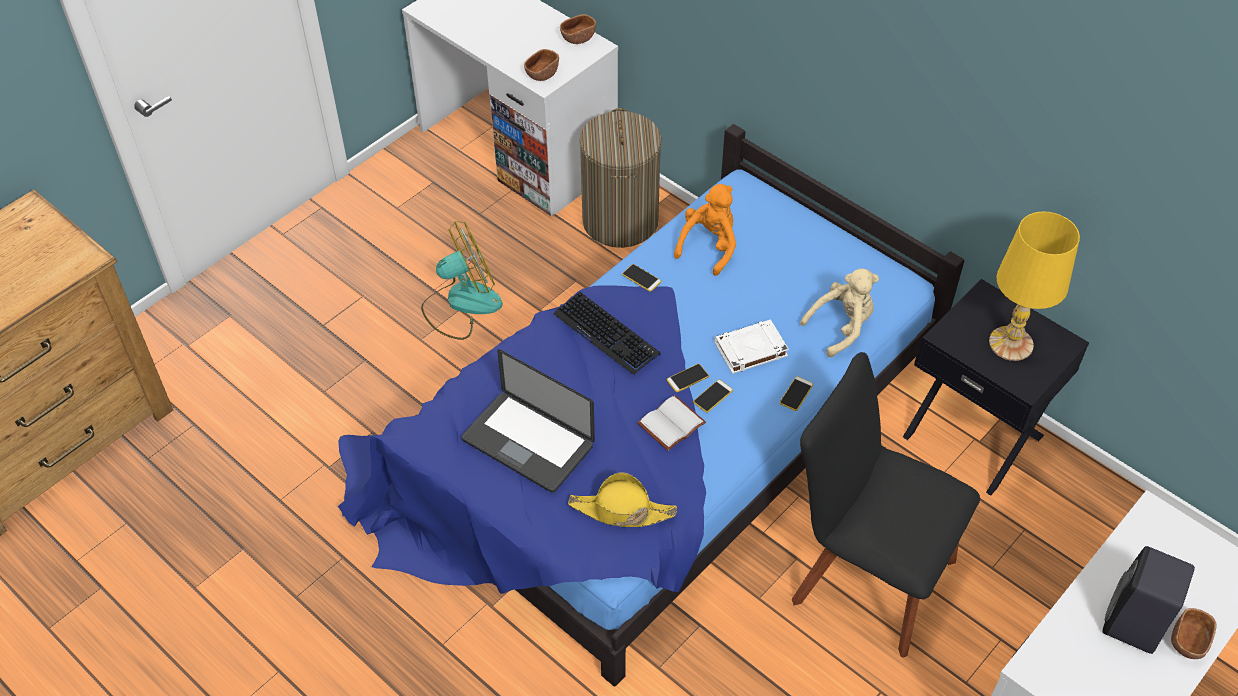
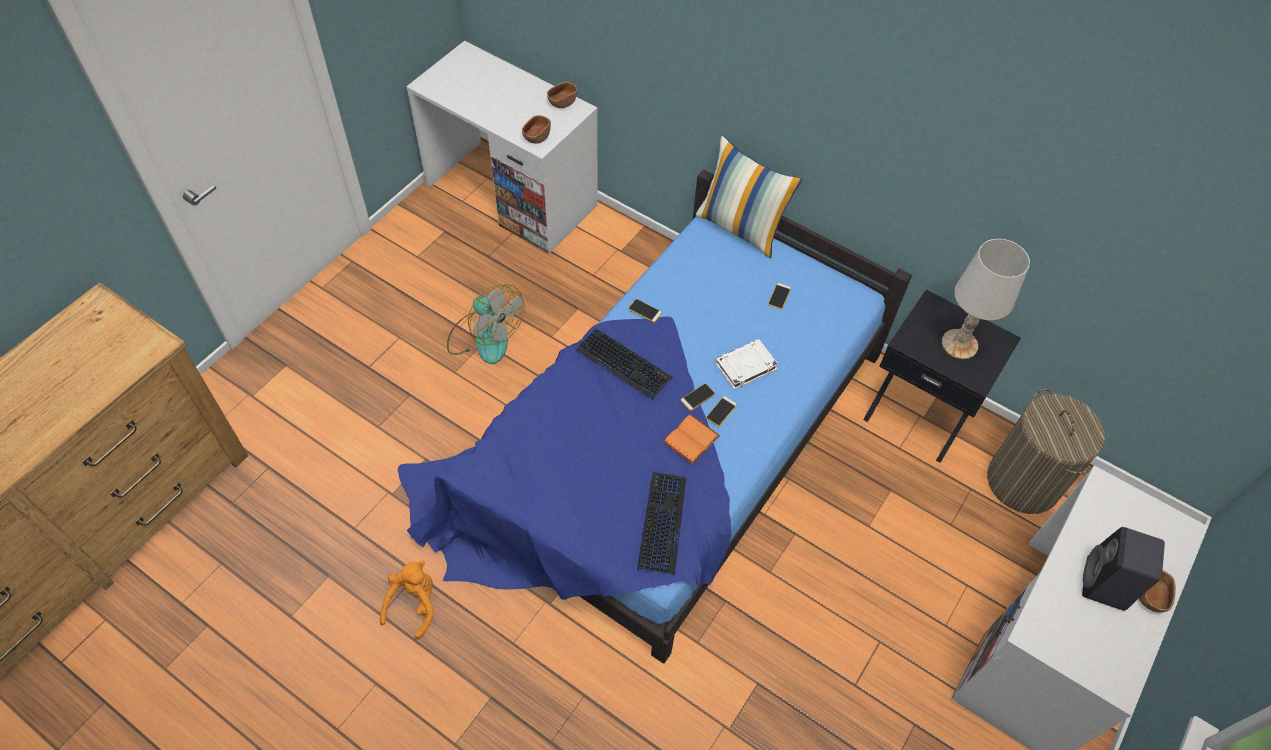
camera: 10 degrees left, 5 degrees up
fan [421,221,503,340] -> fan turned 75 degrees clockwise [447,284,525,364]
laptop [462,349,595,493] -> none
yellow hat [568,472,677,527] -> keyboard [637,472,686,575]
laundry basket [579,108,662,248] -> laundry basket moved to [987,388,1105,514]
white book [637,395,706,451] -> orange book [663,414,720,465]
orange plush toy [674,184,736,276] -> orange plush toy moved to [380,560,434,640]
phone [780,376,813,411] -> phone moved to [768,283,791,309]
black chair [792,352,980,657] -> none
beige plush toy [800,269,879,357] -> none
yellow table lamp [989,212,1080,361] -> white table lamp [942,239,1030,359]
none -> pillow [696,136,803,258]

